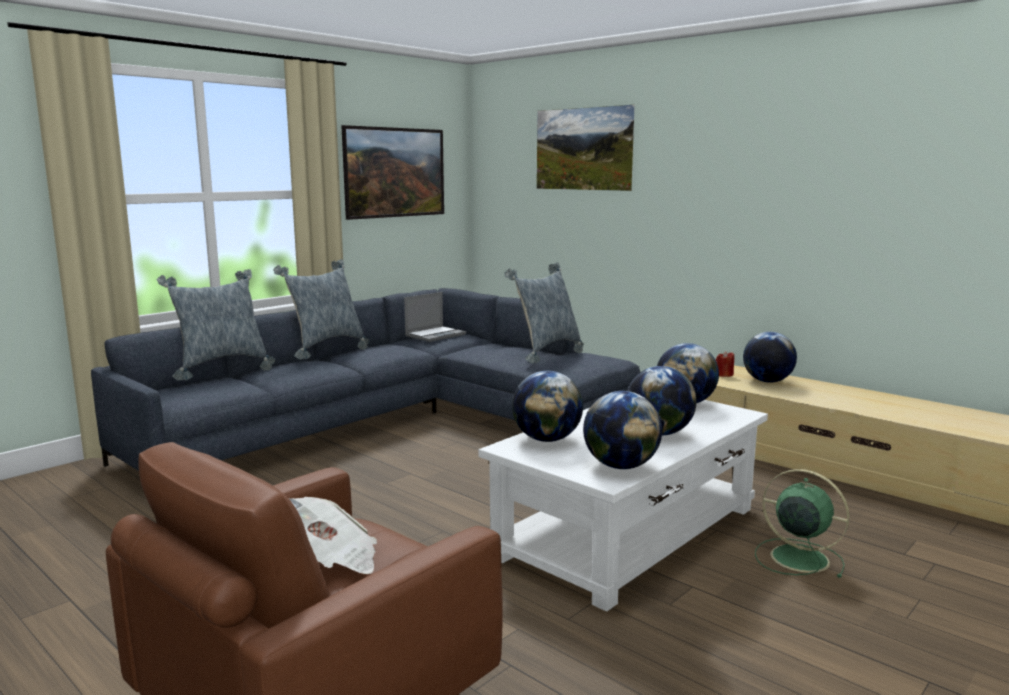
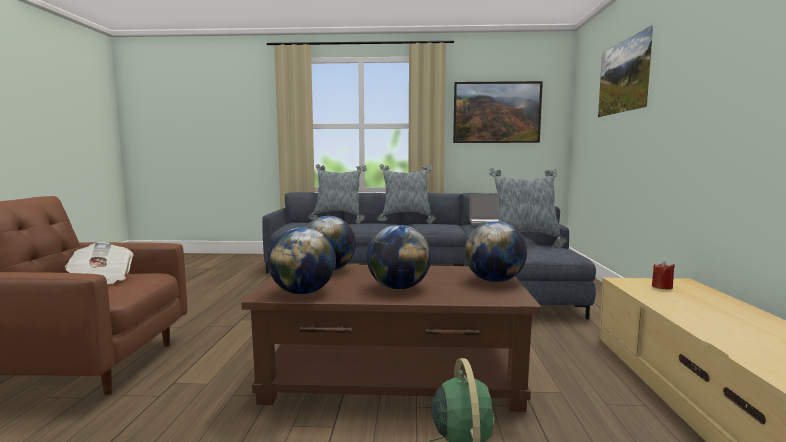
camera: 50 degrees right, 5 degrees down
white coffee table [478,400,768,612] -> brown coffee table [241,265,541,412]
globe [743,332,797,383] -> none

